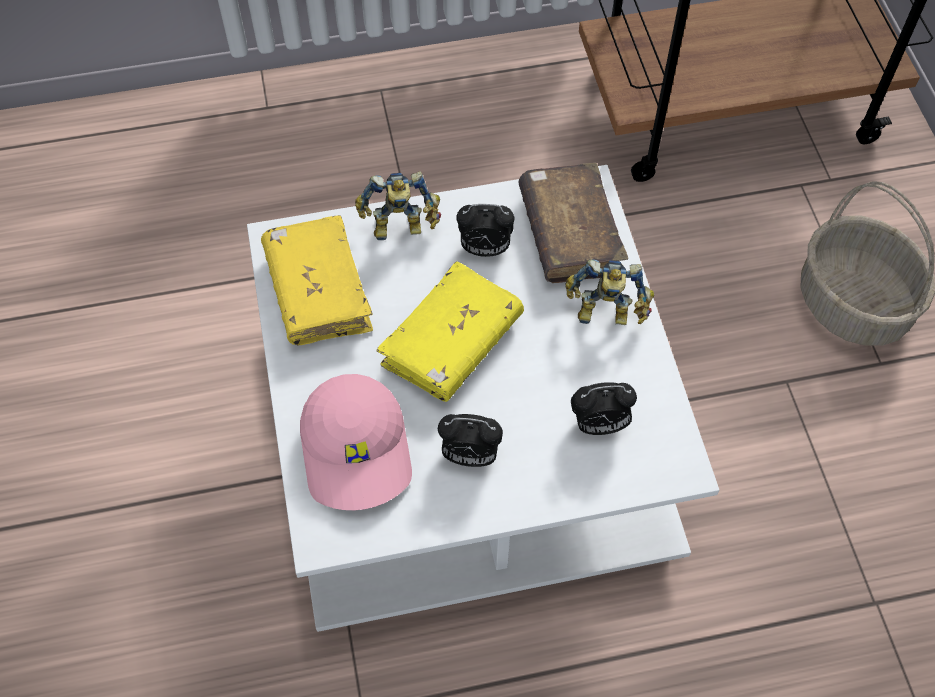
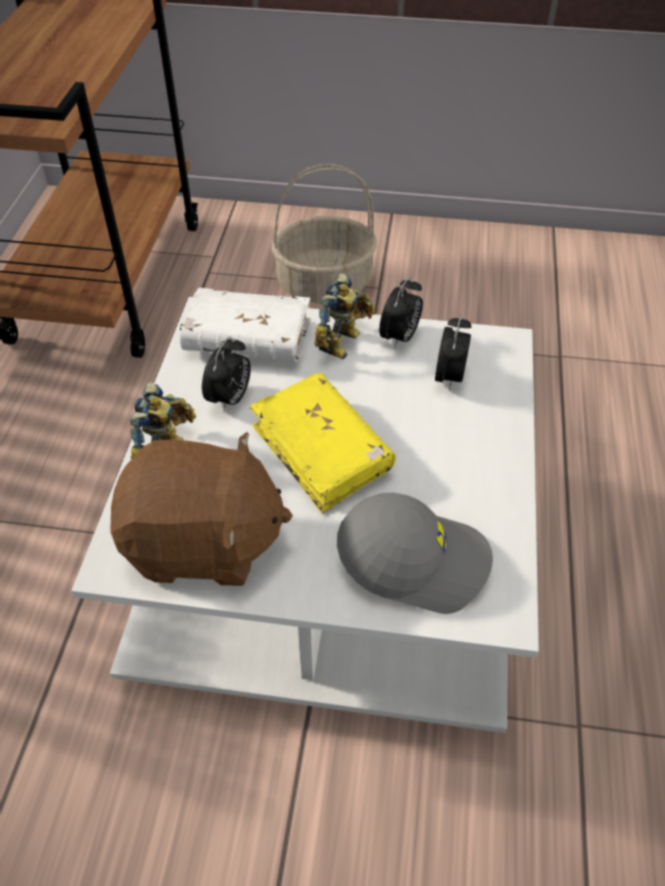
camera: 70 degrees left, 10 degrees down
yellow book [261,215,373,346] -> brown plush toy [110,432,293,586]
pink cap [300,374,412,510] -> grey cap [337,493,493,614]
alarm clock [438,414,503,467] -> alarm clock moved to [379,276,423,349]
brown book [518,163,628,283] -> white book [179,288,311,361]

